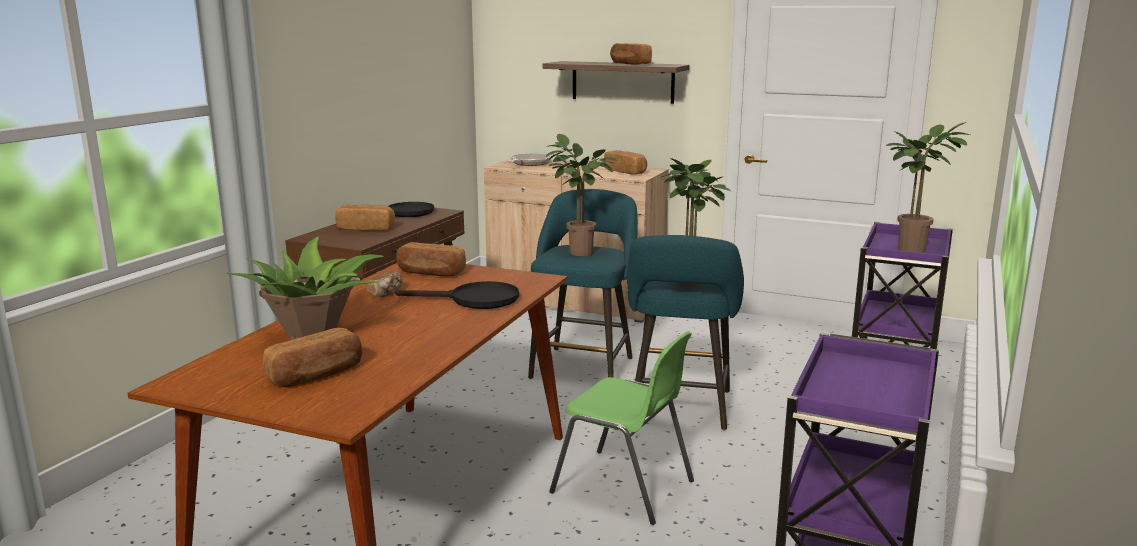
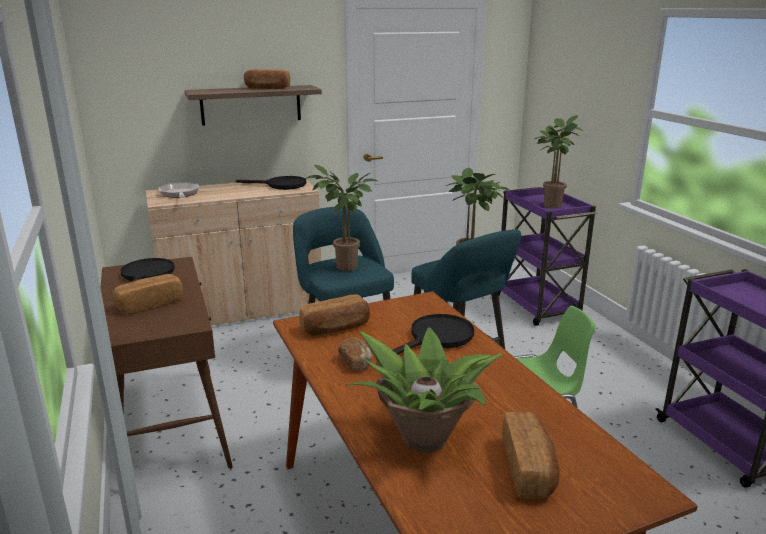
camera: 45 degrees left, 5 degrees up
bread [604,150,647,175] -> black frying pan [236,176,306,190]

